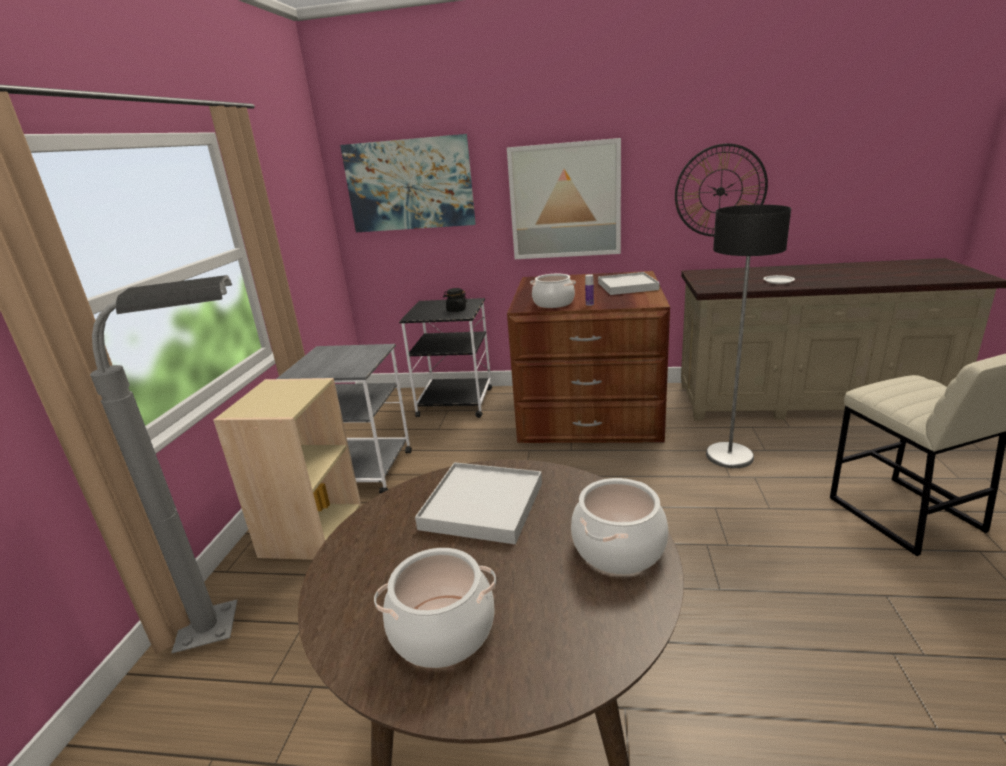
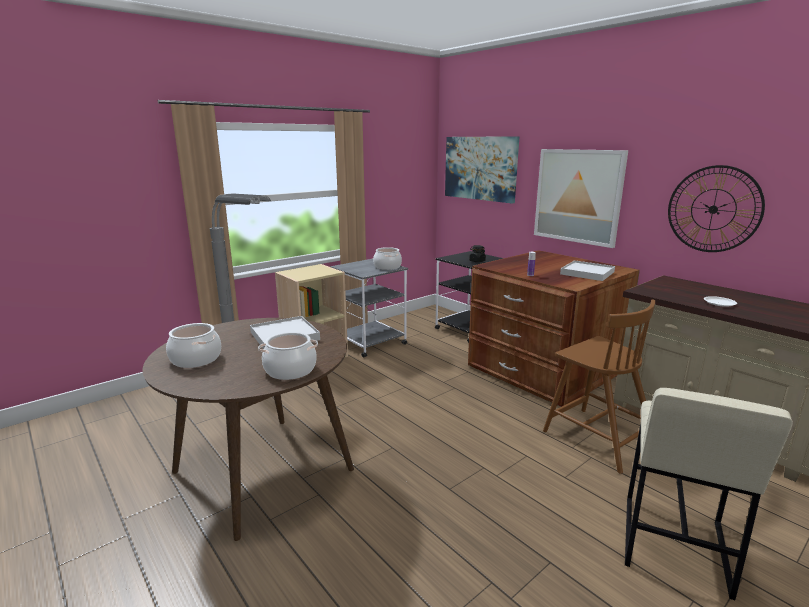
camera: 40 degrees right, 5 degrees down
cooking pot [530,274,576,308] -> cooking pot moved to [373,247,402,270]
floor lamp [706,205,791,468] -> brown chair [543,300,655,474]

